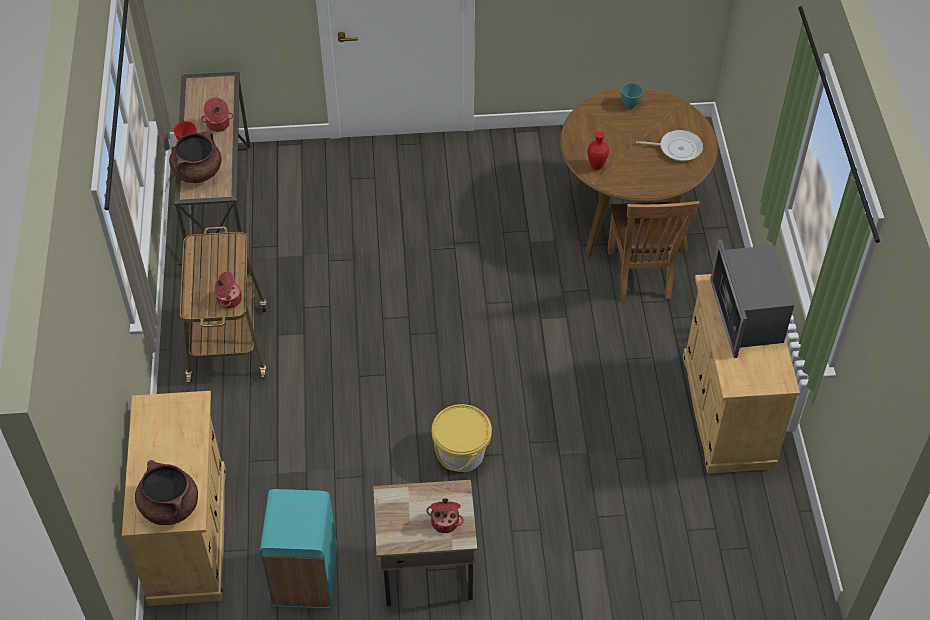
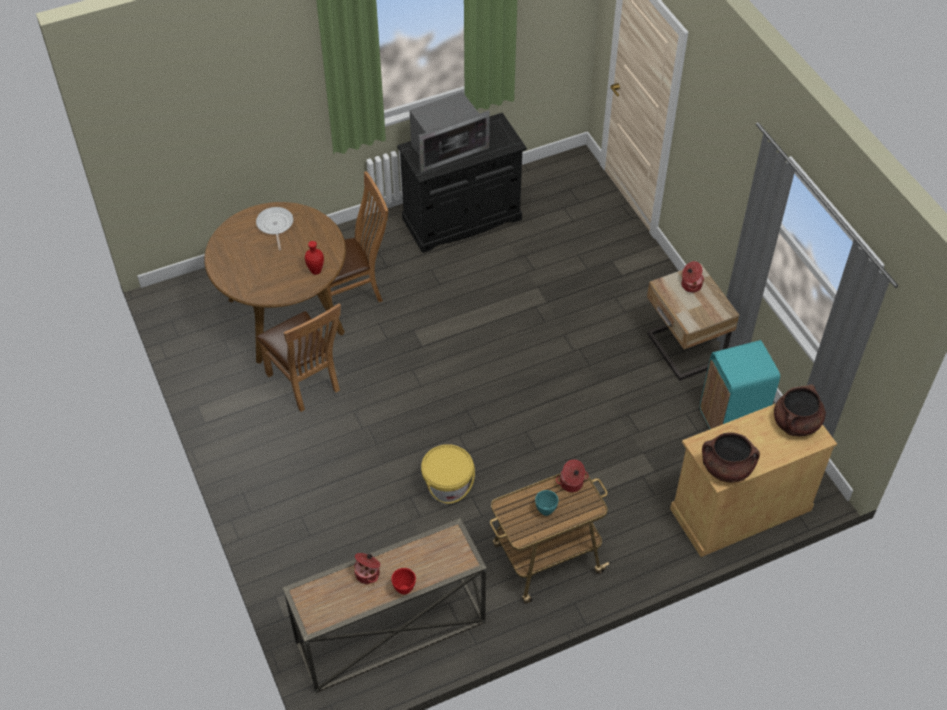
camera: 110 degrees left, 0 degrees up
brown cooking pot [169,131,221,183] -> brown cooking pot moved to [702,432,760,483]
yellow bucket [432,404,492,472] -> yellow bucket moved to [421,444,475,504]
turquoise bowl [621,83,643,109] -> turquoise bowl moved to [535,490,558,516]
beige cabinet [683,274,800,474] -> black cabinet [397,113,527,253]
none -> brown chair [257,303,341,412]

